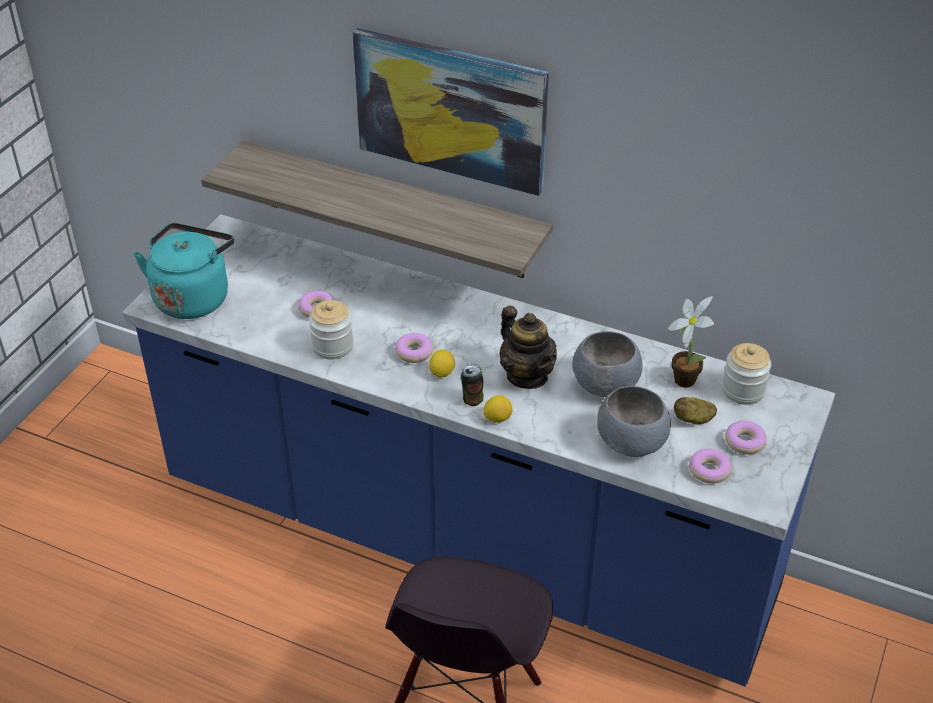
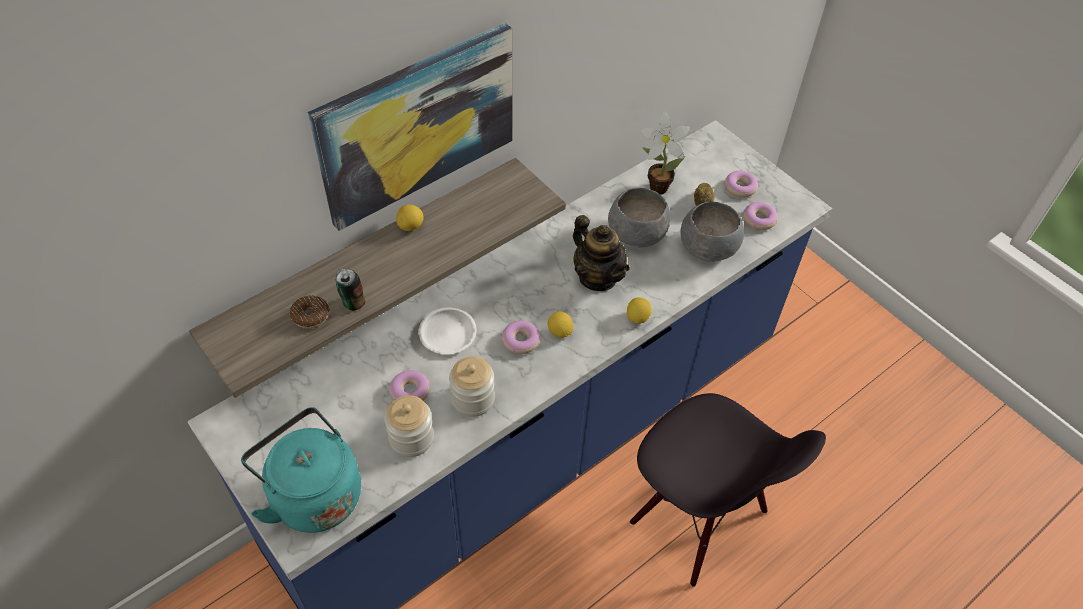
camera: 65 degrees left, 10 degrees up
can [461,364,484,406] -> can moved to [336,269,365,311]
teapot [500,306,557,389] -> teapot turned 60 degrees clockwise [573,215,630,291]
jar [722,343,771,405] -> jar moved to [385,395,434,457]
none -> donut [290,295,330,328]
none -> lemon [396,205,424,231]
none -> white plate [418,308,476,354]

